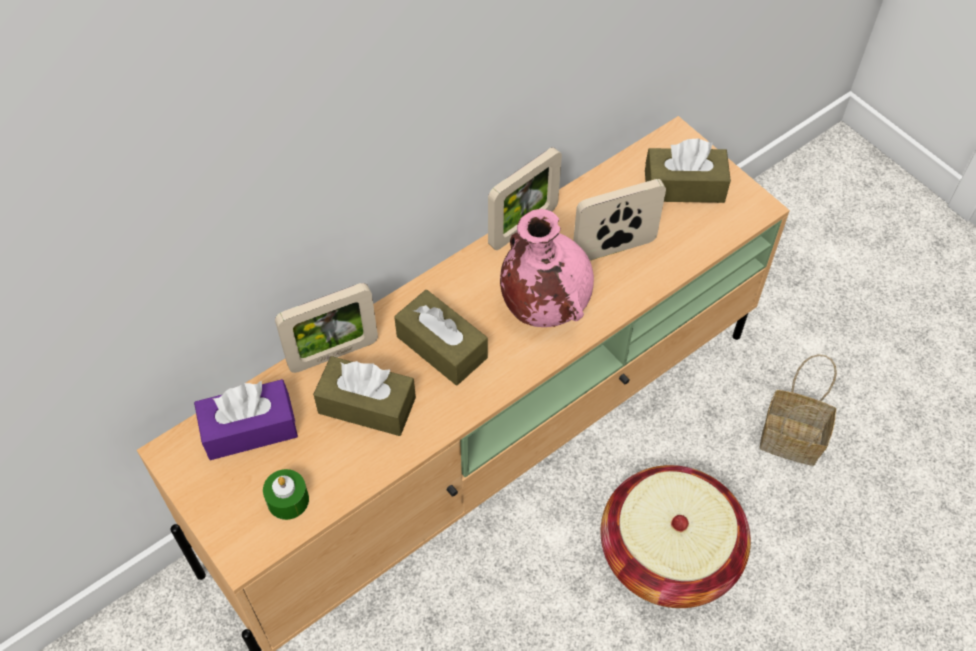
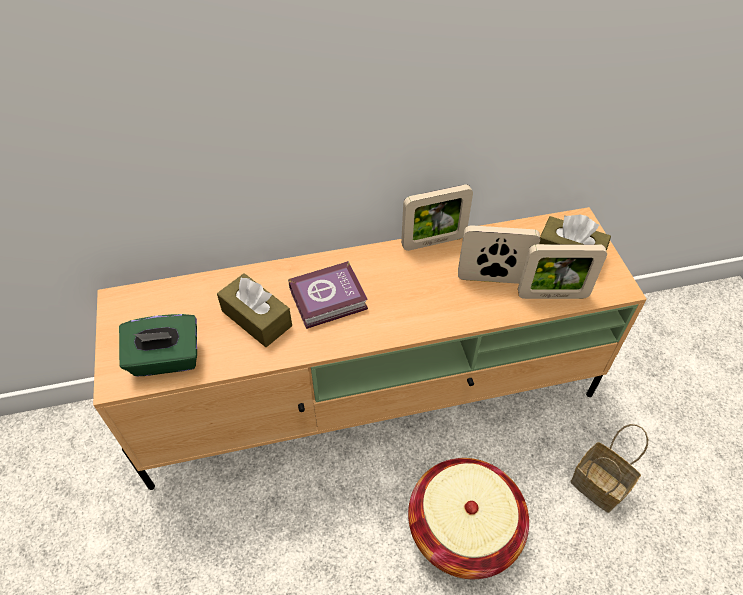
camera: 25 degrees right, 5 degrees down
purple tissue box [194,379,298,460] -> none
green candle [263,469,309,520] -> green tissue box [119,314,197,376]
picture frame [275,283,378,373] -> picture frame moved to [518,244,607,299]
brown tissue box [394,290,488,385] -> book [288,261,368,329]
pink vase [500,209,594,327] -> none

